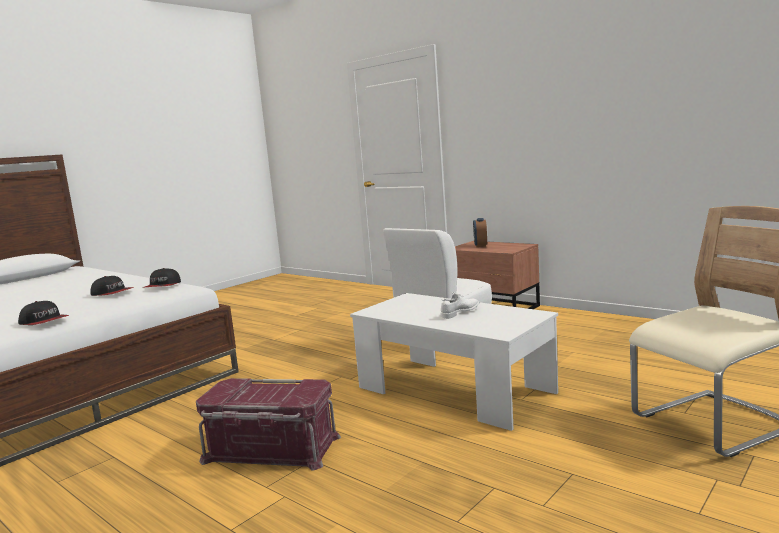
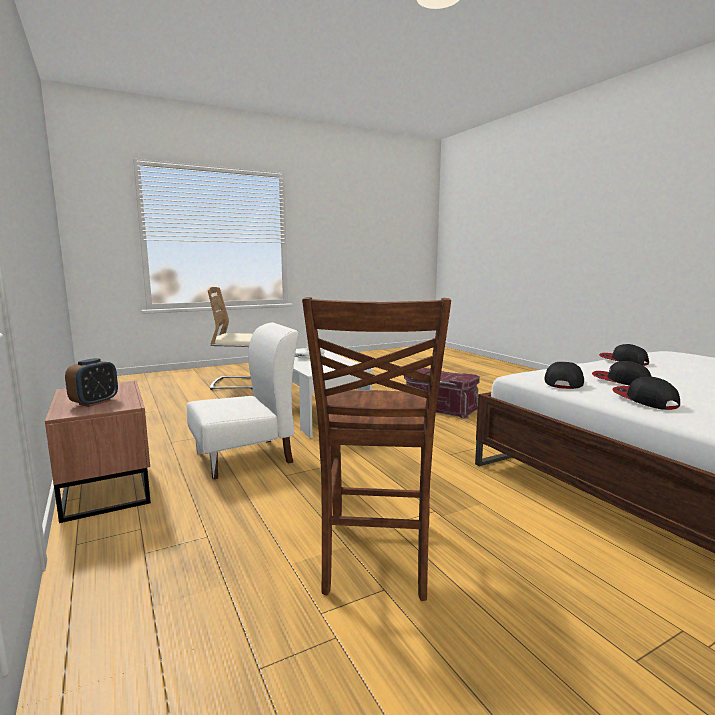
camera: 160 degrees left, 0 degrees up
none -> brown chair [302,297,451,601]
none -> cap [612,377,680,410]

